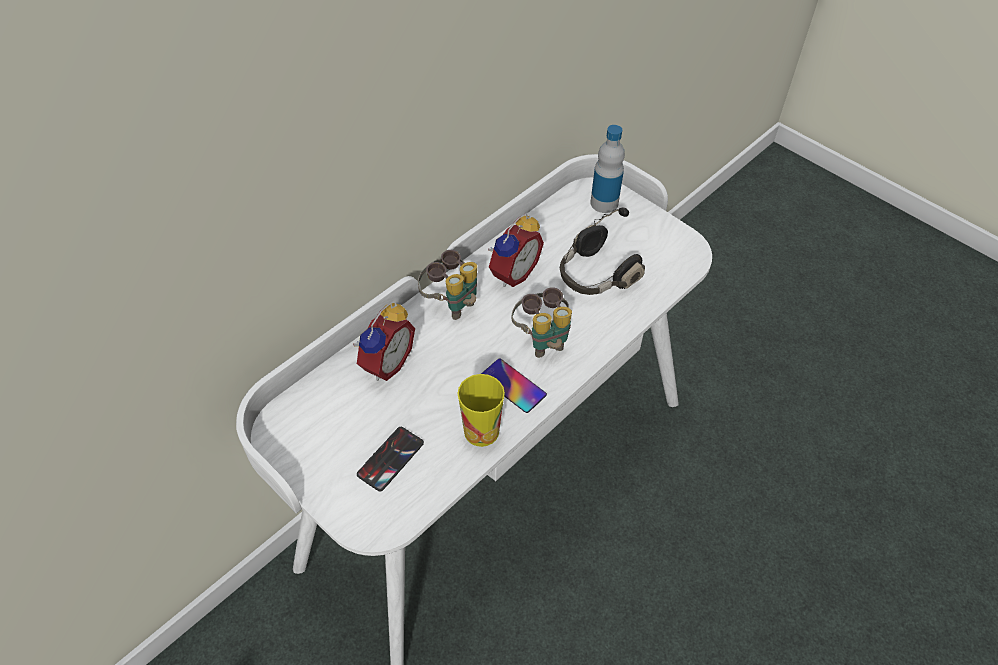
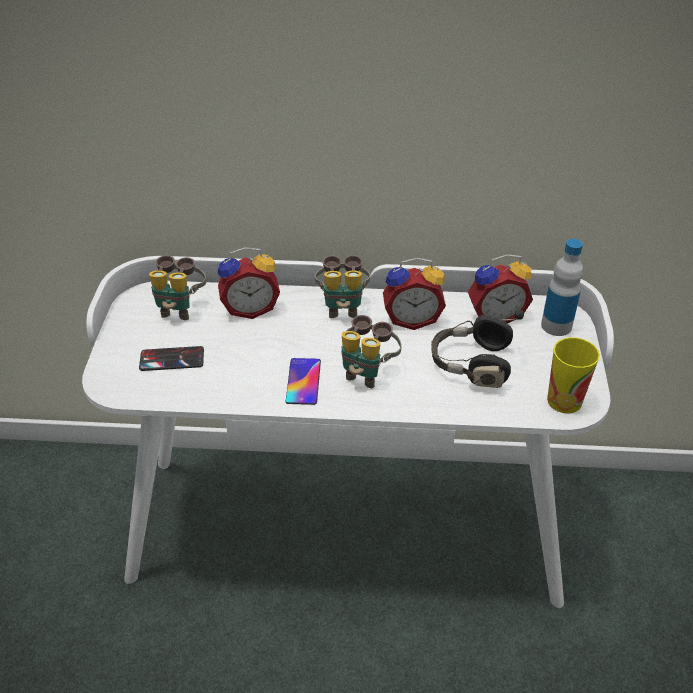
camera: 50 degrees right, 10 degrees down
cup [457,374,505,447] -> cup moved to [547,337,600,413]
none -> binoculars [149,255,206,320]
none -> alarm clock [468,254,533,323]

